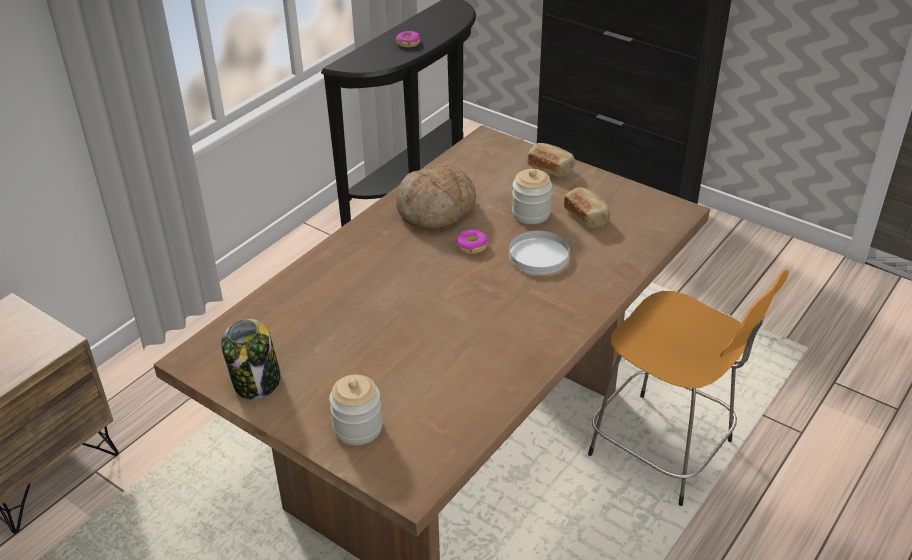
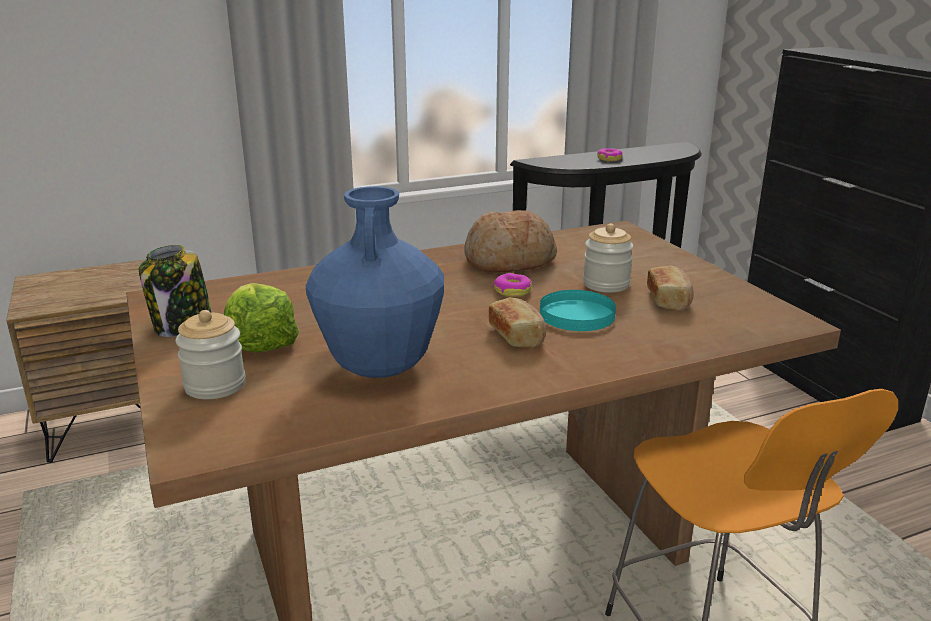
camera: 30 degrees right, 15 degrees down
white plate [509,231,570,275] -> turquoise plate [540,290,616,331]
bread [527,143,575,177] -> bread moved to [489,297,546,348]
none -> lettuce [224,283,299,352]
none -> blue vase [306,186,444,378]

